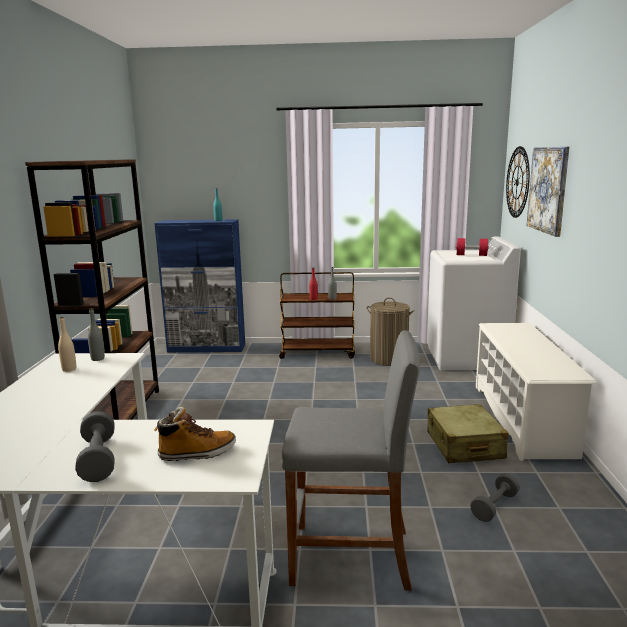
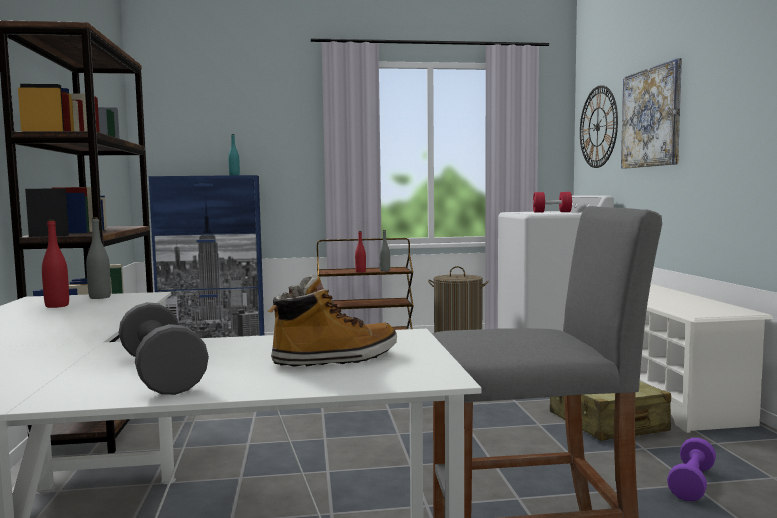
camera: 10 degrees left, 10 degrees down
beige bottle [58,317,76,372] -> red bottle [42,219,69,308]
grey dumbbell [470,473,520,522] -> purple dumbbell [667,438,716,501]

